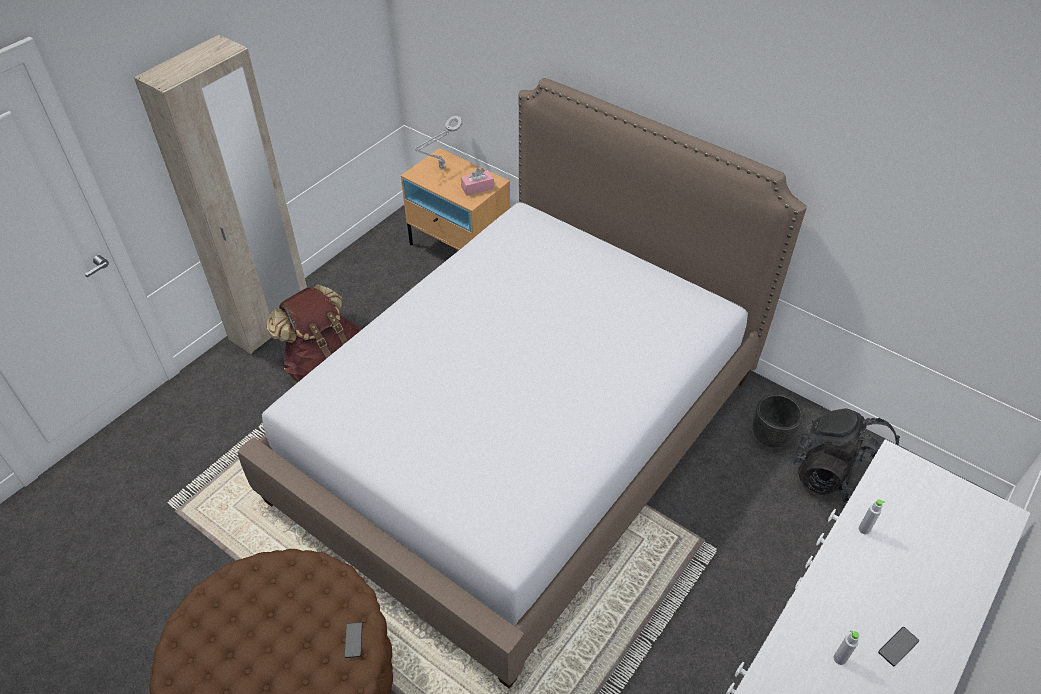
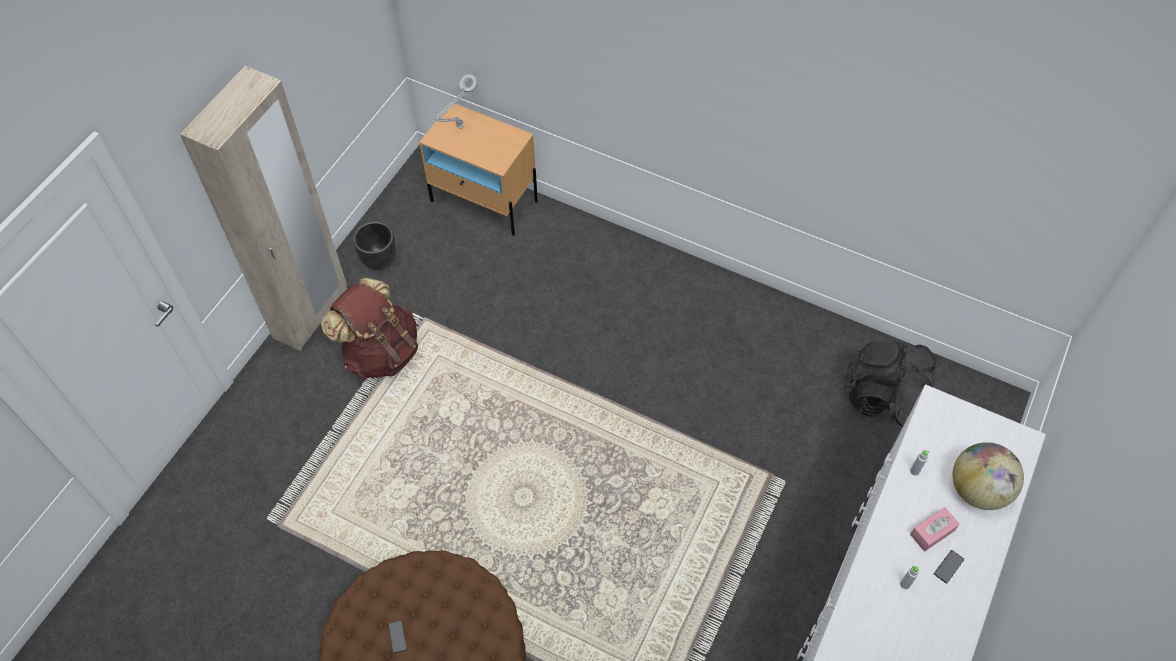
camera: 10 degrees left, 10 degrees up
bed [238,78,807,689] -> none
phone [345,622,362,658] -> phone moved to [388,620,407,653]
pink tissue box [461,168,494,196] -> pink tissue box moved to [910,507,960,551]
black planter [752,394,804,448] -> black planter moved to [353,221,396,269]
none -> globe [953,442,1024,510]

